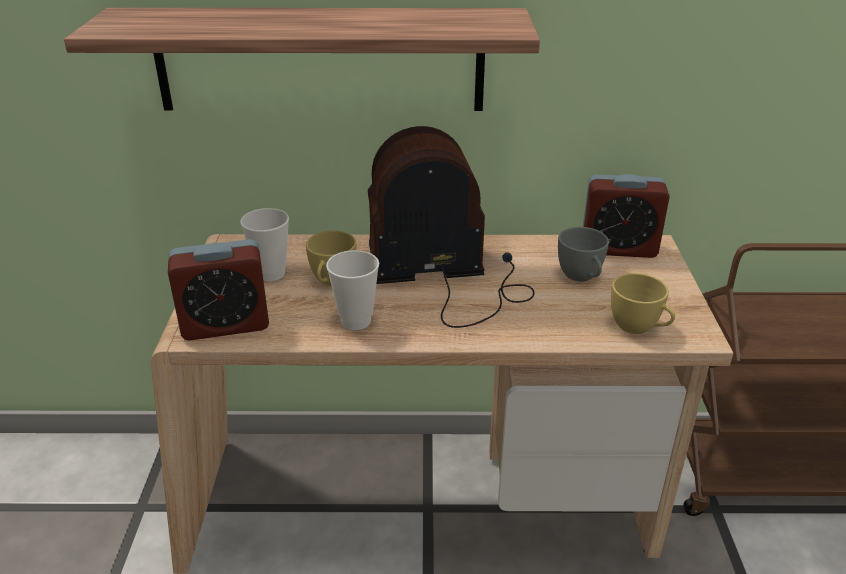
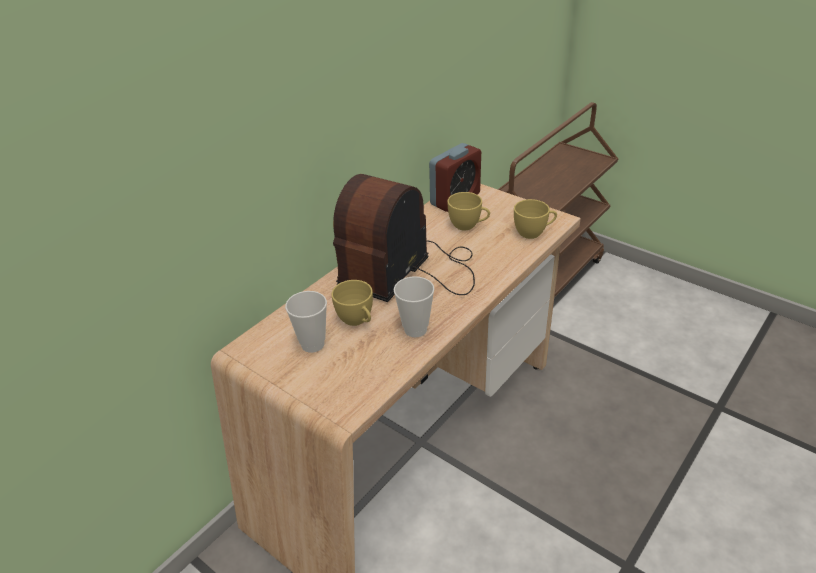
camera: 50 degrees left, 5 degrees up
shelf [64,8,540,111] -> none
alarm clock [168,239,269,341] -> none
grey cup [558,227,609,282] -> yellow cup [447,192,490,230]

